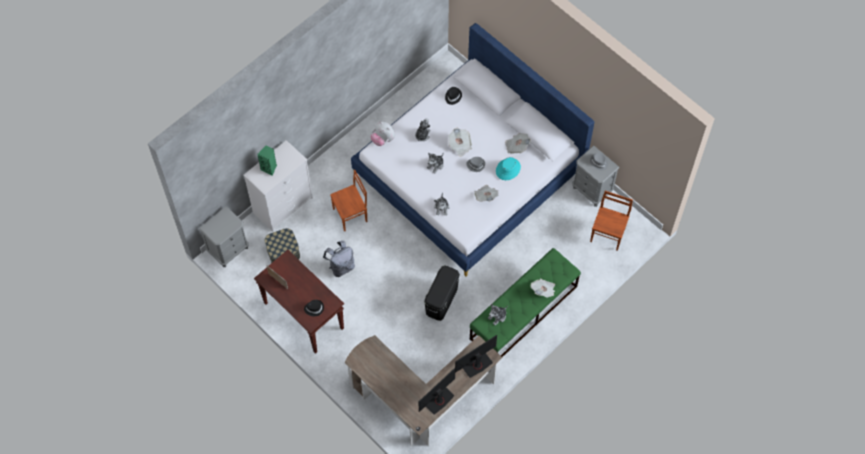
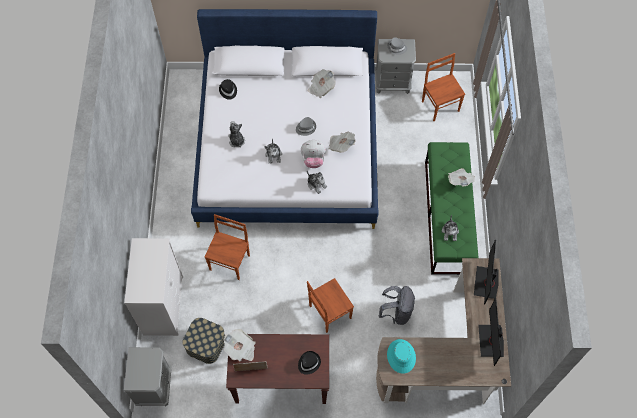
camera: 45 degrees left, 0 degrees up
green speaker [257,146,277,176] -> none
grey backpack [323,241,355,277] -> grey backpack moved to [379,286,415,325]
plush toy [370,121,395,146] -> plush toy moved to [301,140,326,168]
black storage box [424,265,460,321] -> none
newspaper [448,128,472,157] -> newspaper moved to [224,329,256,361]
turquoise hat [496,157,521,180] -> turquoise hat moved to [387,339,416,374]
none -> brown chair [307,278,354,333]

